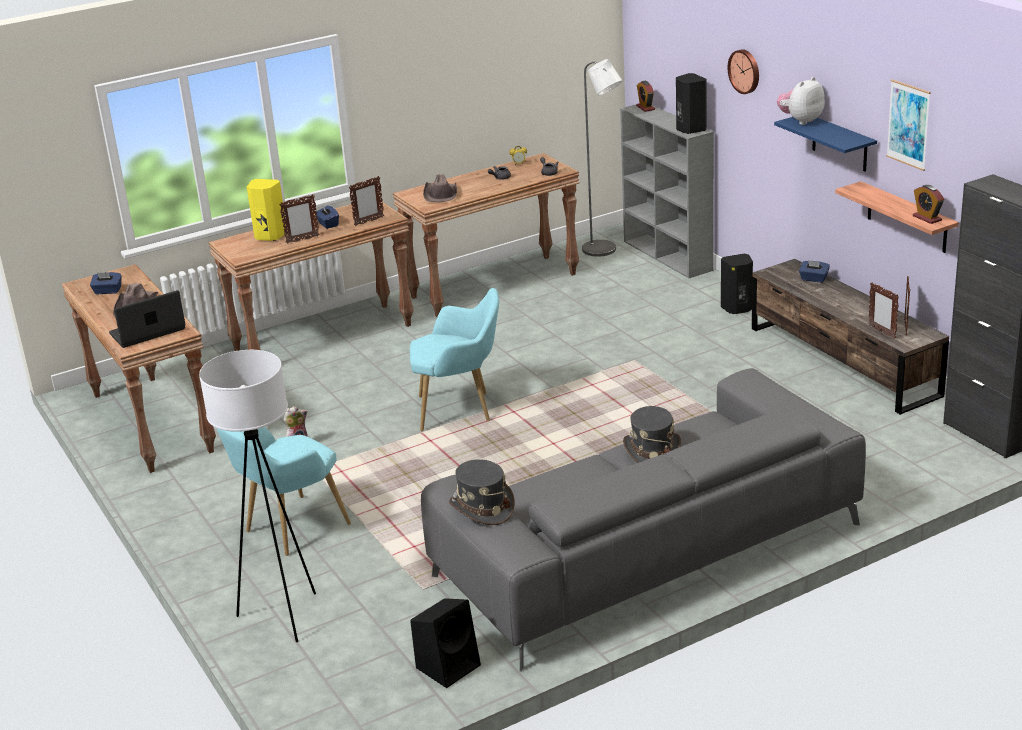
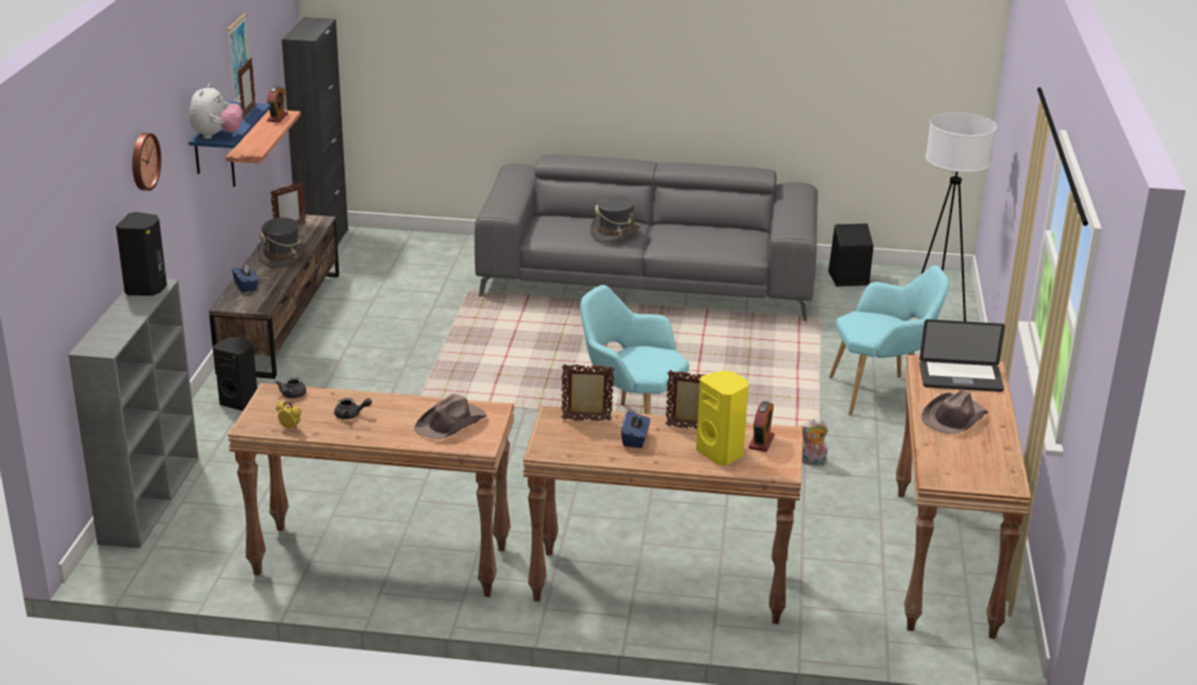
camera: 145 degrees left, 0 degrees up
blue tissue box [90,272,122,294] -> none
grey hat [449,459,515,525] -> grey hat moved to [256,218,307,269]
grey floor lamp [582,59,623,257] -> none
alarm clock [636,81,655,112] -> alarm clock moved to [749,401,775,452]
plush toy [777,77,825,125] -> plush toy turned 75 degrees counterclockwise [189,84,243,139]
picture frame [868,282,899,339] -> picture frame moved to [238,57,256,119]

